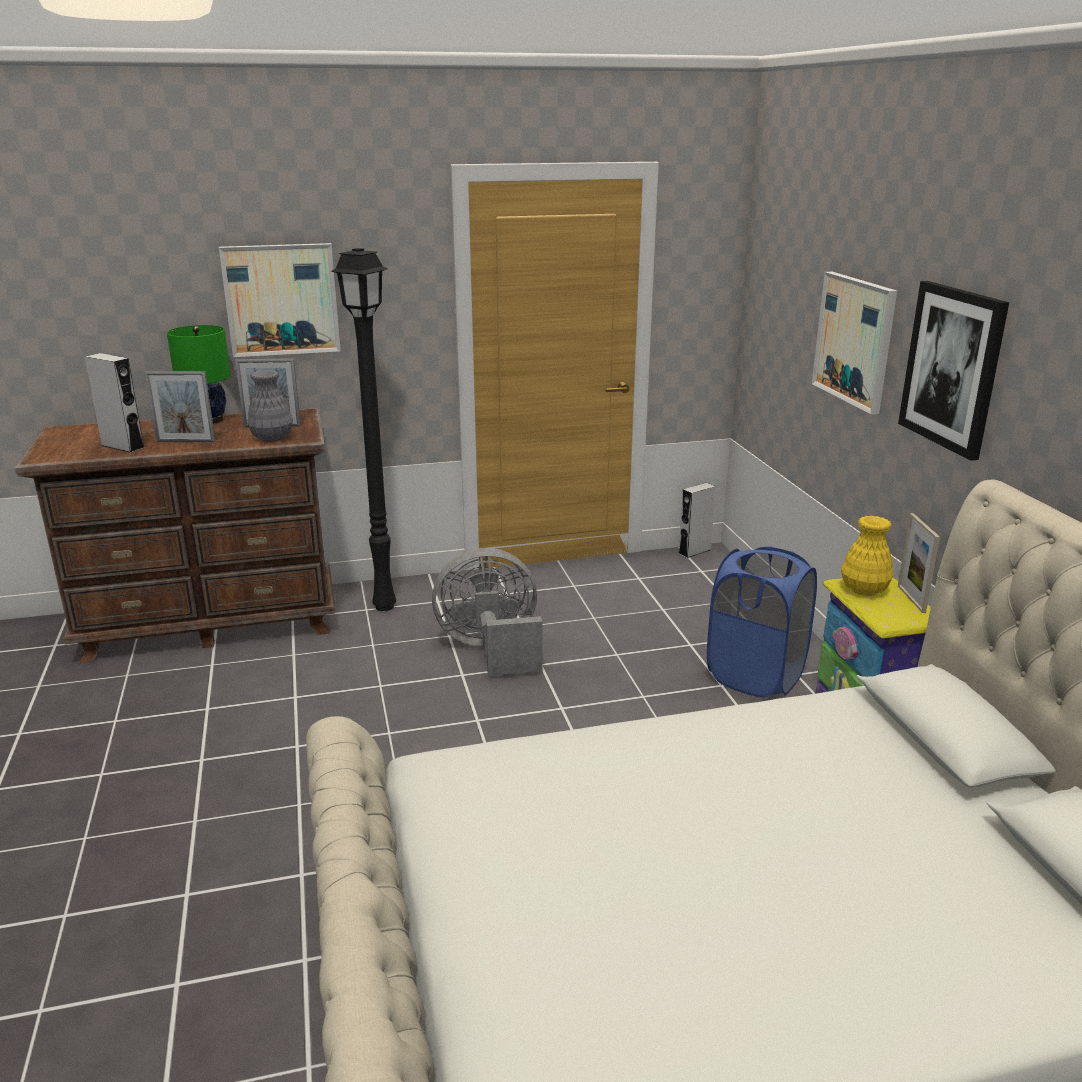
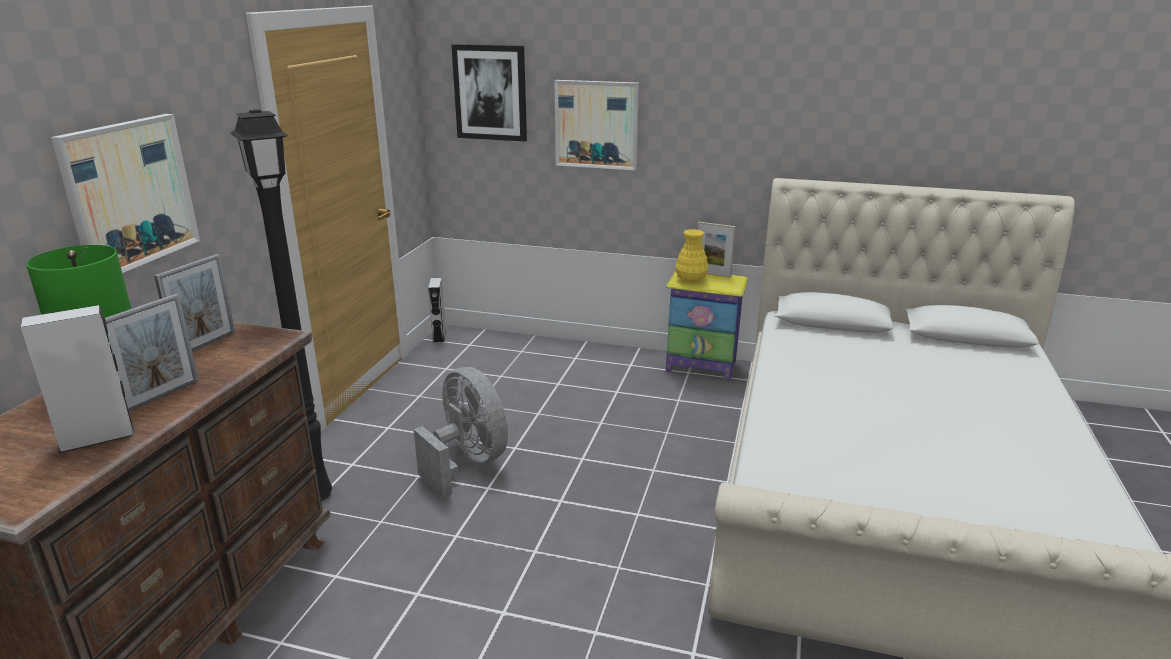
camera: 60 degrees left, 0 degrees up
grey vase [247,370,293,442] -> none
grey fan [432,548,542,676] -> grey fan turned 120 degrees clockwise [413,367,508,498]
blue laundry basket [707,546,817,698] -> none
picture [898,281,1009,461] -> picture moved to [451,44,527,141]

